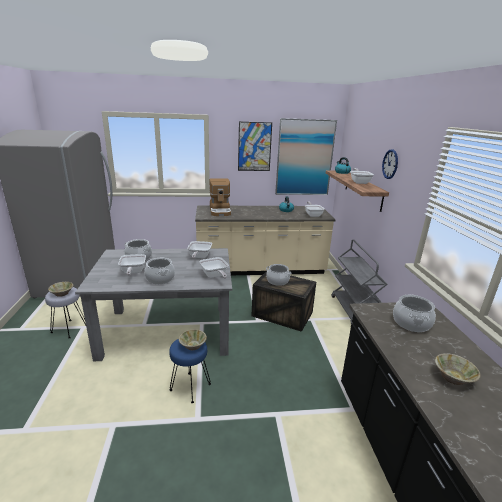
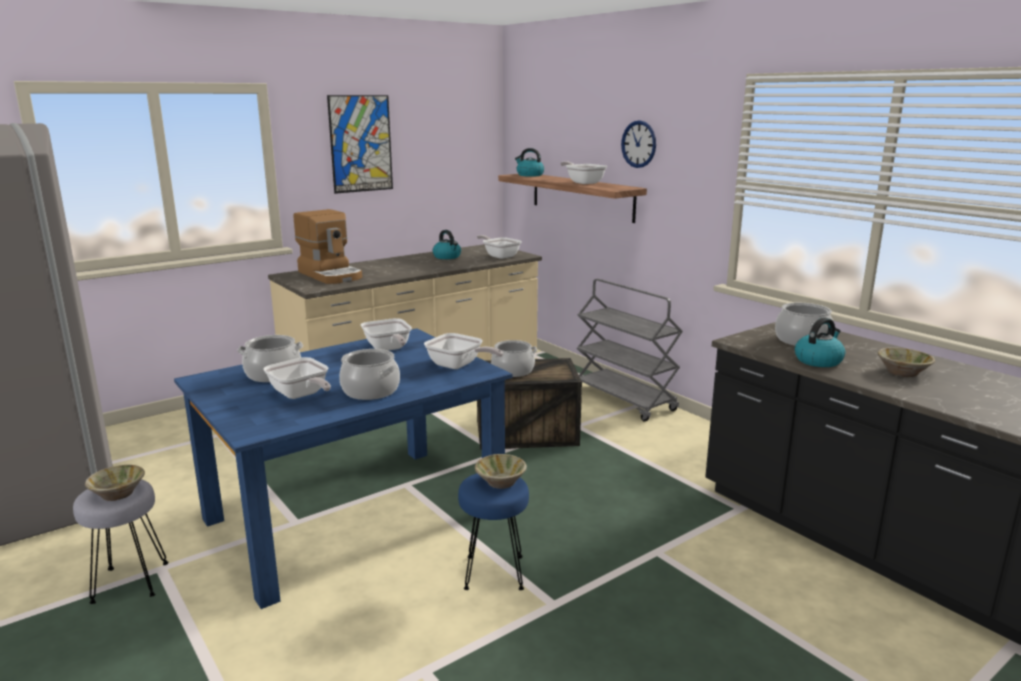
camera: 30 degrees left, 5 degrees down
grey dining table [75,248,232,362] -> blue dining table [174,328,512,609]
picture [275,118,337,195] -> none
none -> kettle [795,318,845,367]

